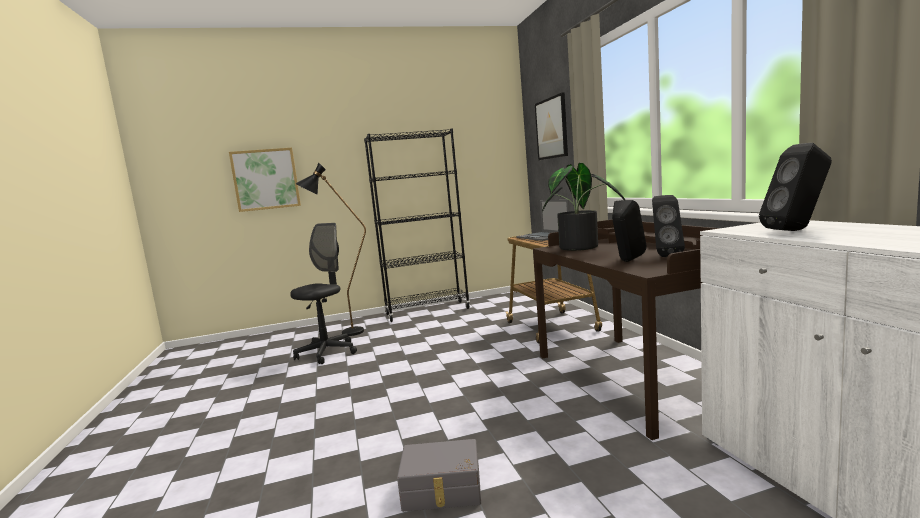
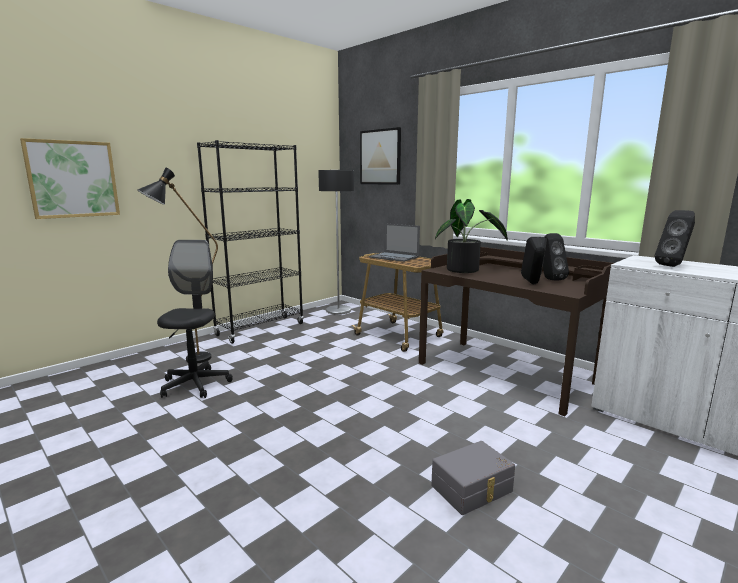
camera: 30 degrees left, 5 degrees up
none -> floor lamp [318,170,354,315]

